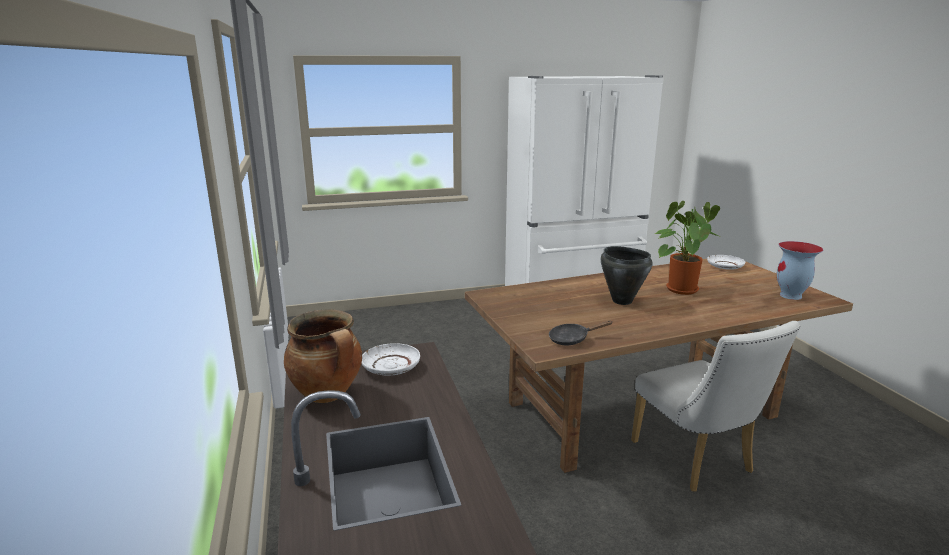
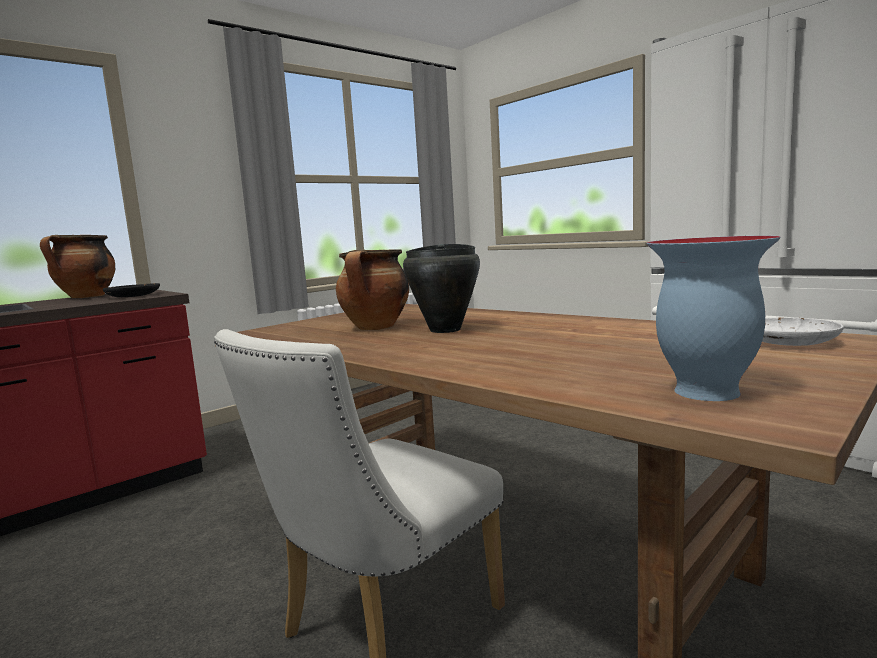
camera: 65 degrees right, 10 degrees down
white plate [362,343,420,376] -> black plate [103,283,160,297]
black frying pan [549,320,613,345] -> none
potted plant [655,201,720,295] -> none
none -> cooking pot [336,249,409,330]

